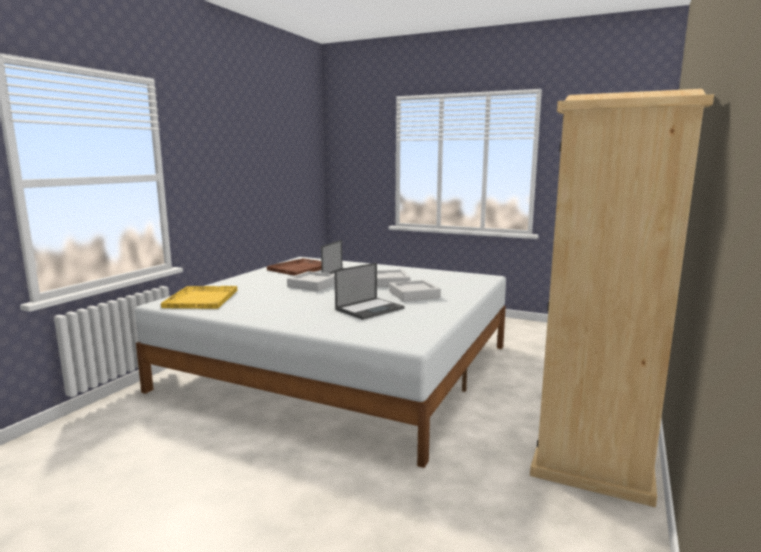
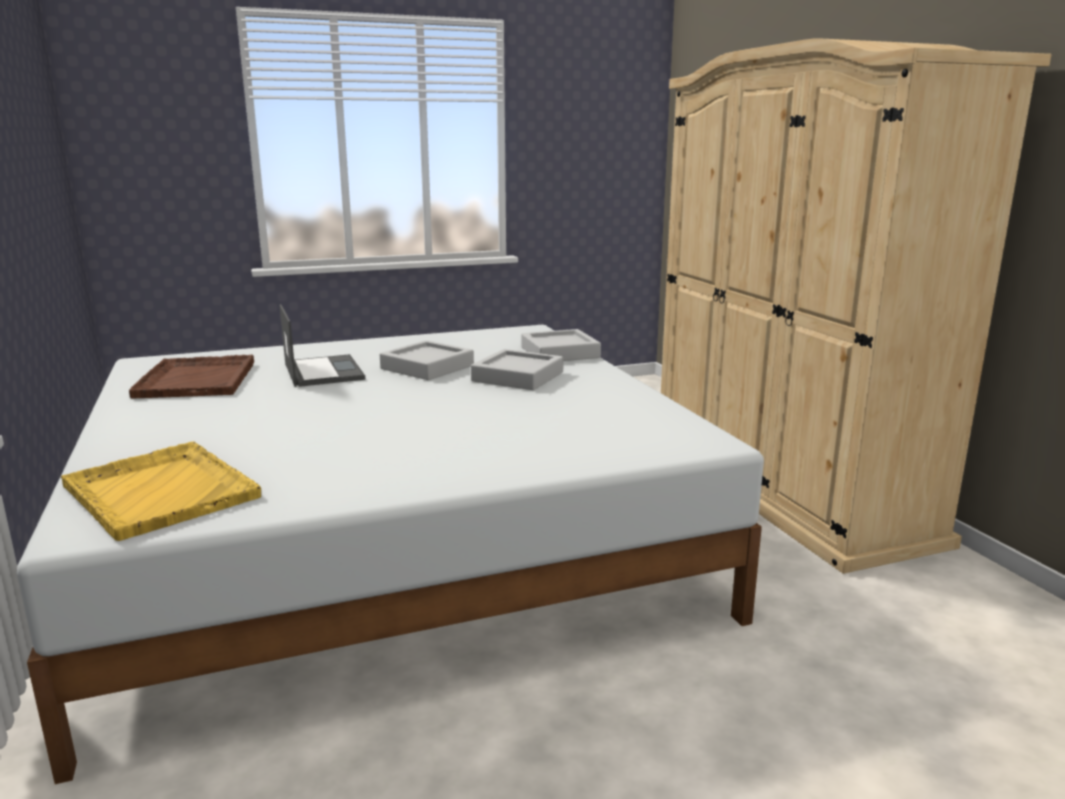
camera: 45 degrees left, 5 degrees up
grey tray [287,271,335,291] -> grey tray moved to [521,329,601,361]
laptop [334,263,405,320] -> none

